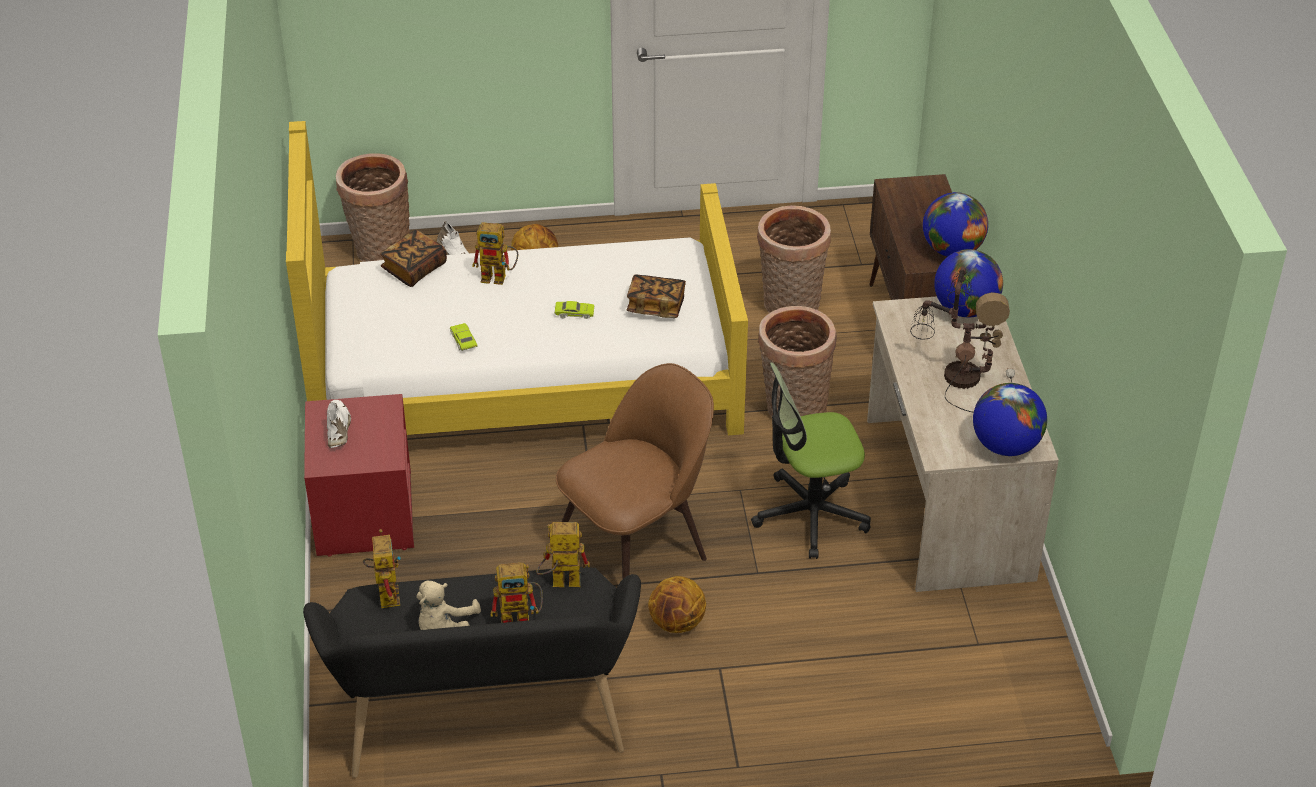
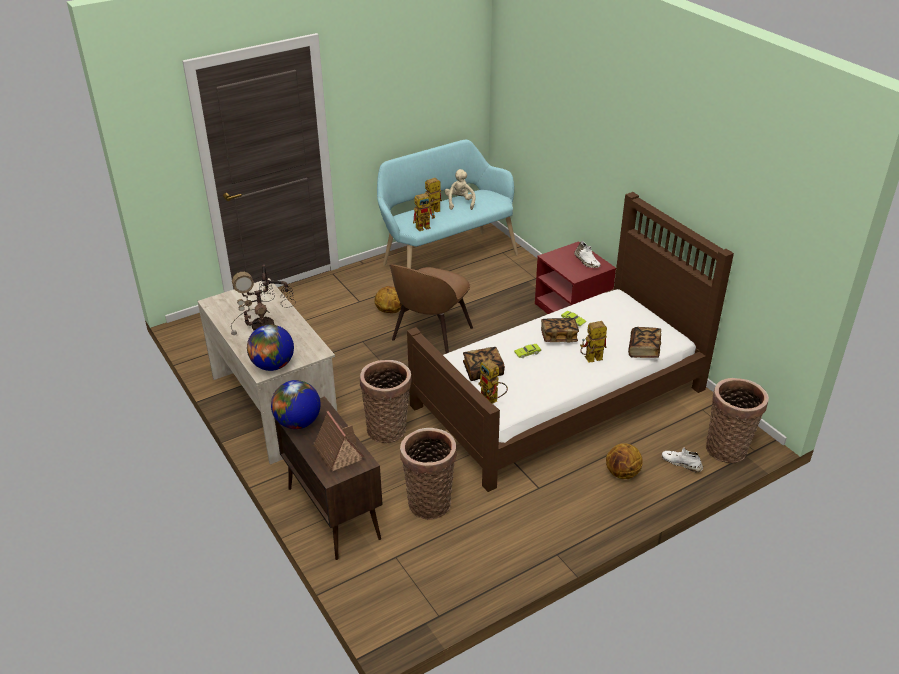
camera: 155 degrees right, 5 degrees down
yellow bed [286,121,748,435] -> brown bed [407,192,734,492]
black bench [303,567,641,778] -> turquoise bench [377,140,518,269]
toy robot [363,529,401,608] -> toy robot moved to [478,359,508,404]
office chair [751,362,871,559] -> none
globe [973,383,1047,456] -> none
none -> toy house [314,411,364,471]
none -> book [541,318,579,342]

